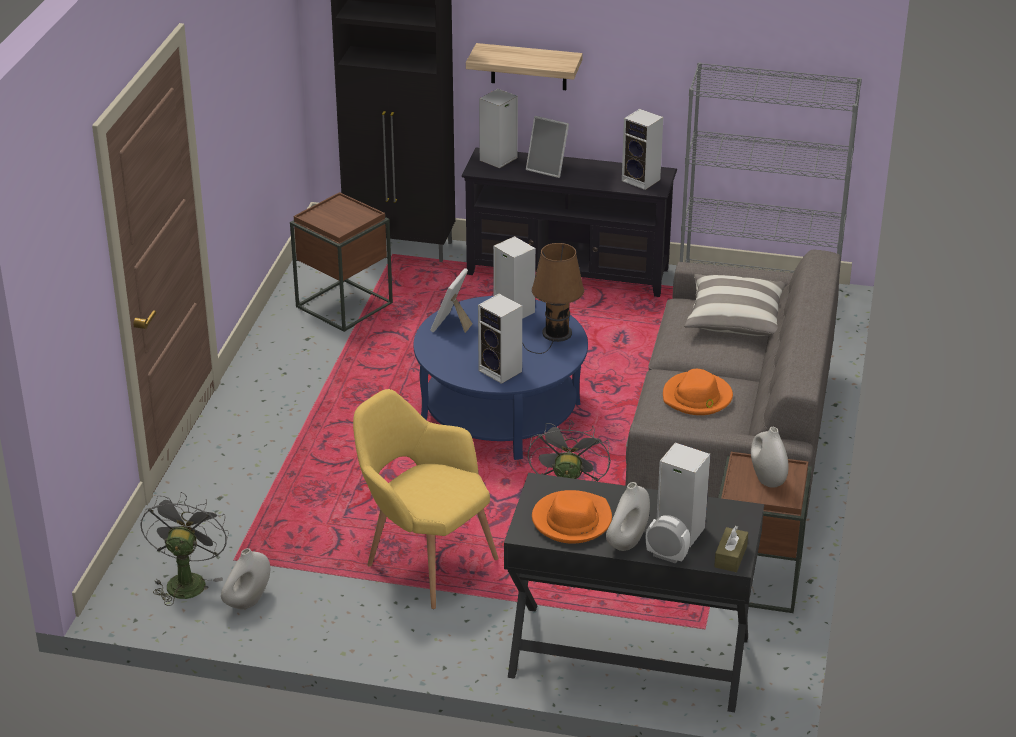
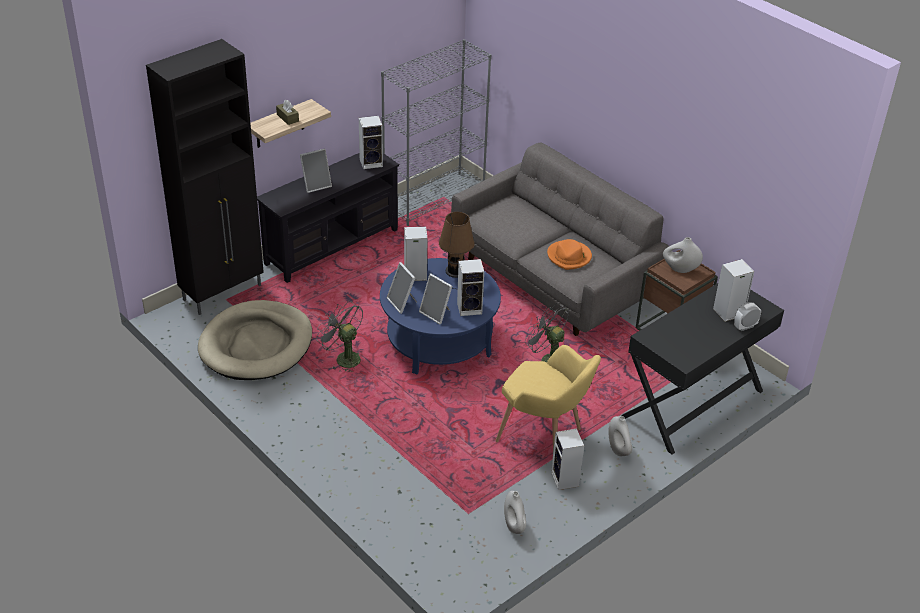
camera: 55 degrees left, 5 degrees up
grey fan [141,492,229,606] -> grey fan moved to [316,301,363,372]
brown side table [290,192,393,332] -> beige dog bed [198,300,312,380]
yellow armchair [353,389,498,609] -> yellow armchair turned 135 degrees counterclockwise [495,345,601,450]
speaker [479,88,518,168] -> speaker moved to [551,429,584,490]
orange hat [532,490,612,544] -> none
white vase [606,482,650,551] -> white vase moved to [608,416,632,456]
pillow [684,274,786,336] -> none
brown tissue box [714,526,748,572] -> brown tissue box moved to [276,100,299,125]
none -> picture frame [419,273,452,324]

